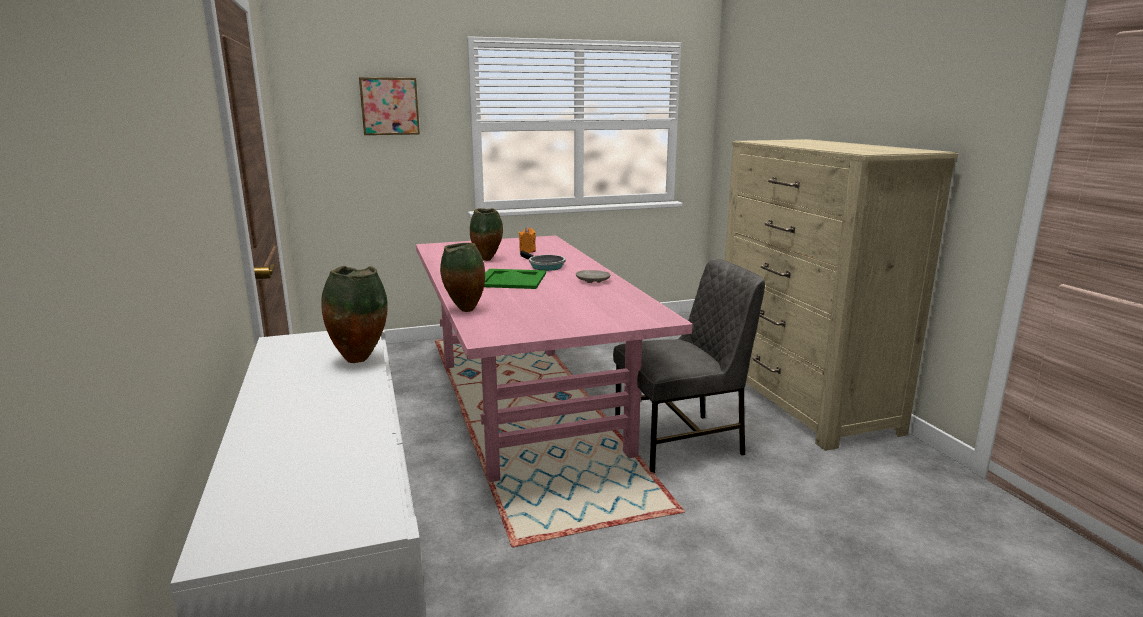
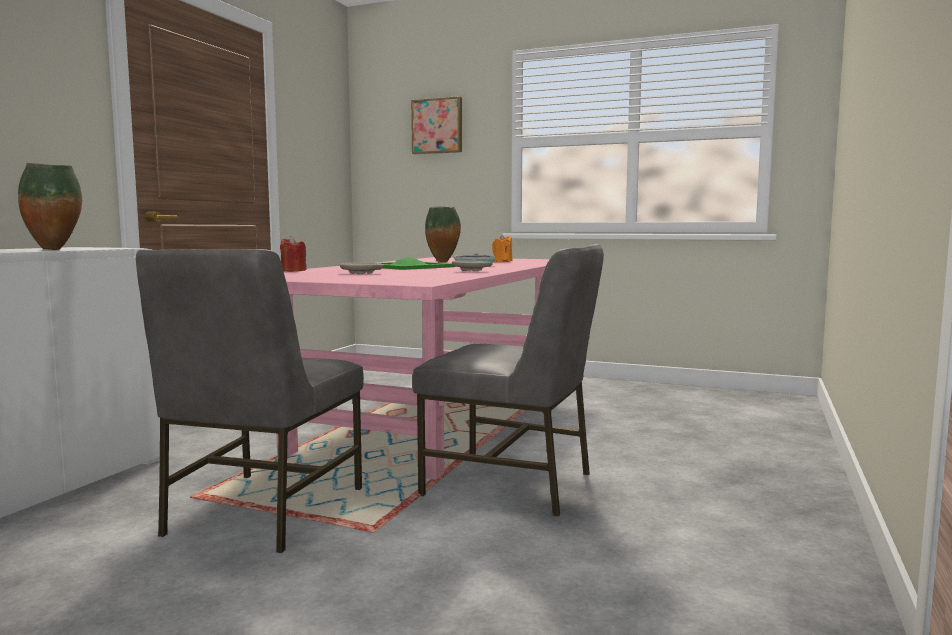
camera: 40 degrees right, 10 degrees down
vase [440,243,485,312] -> red candle [280,236,307,272]
beige dresser [725,139,958,451] -> none
none -> grey chair [136,249,364,553]
none -> beige plate [339,262,384,274]

